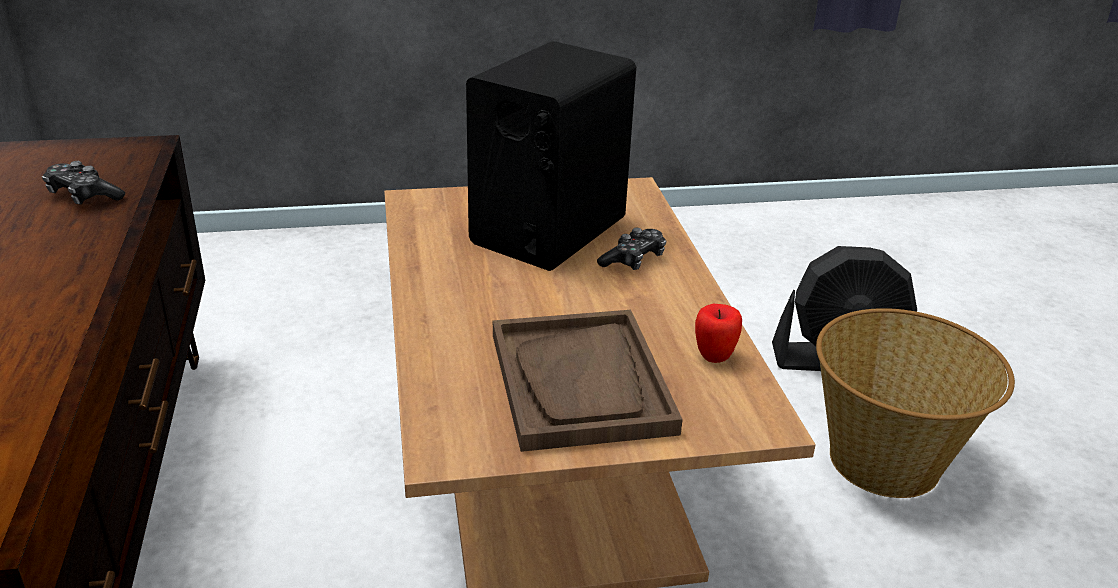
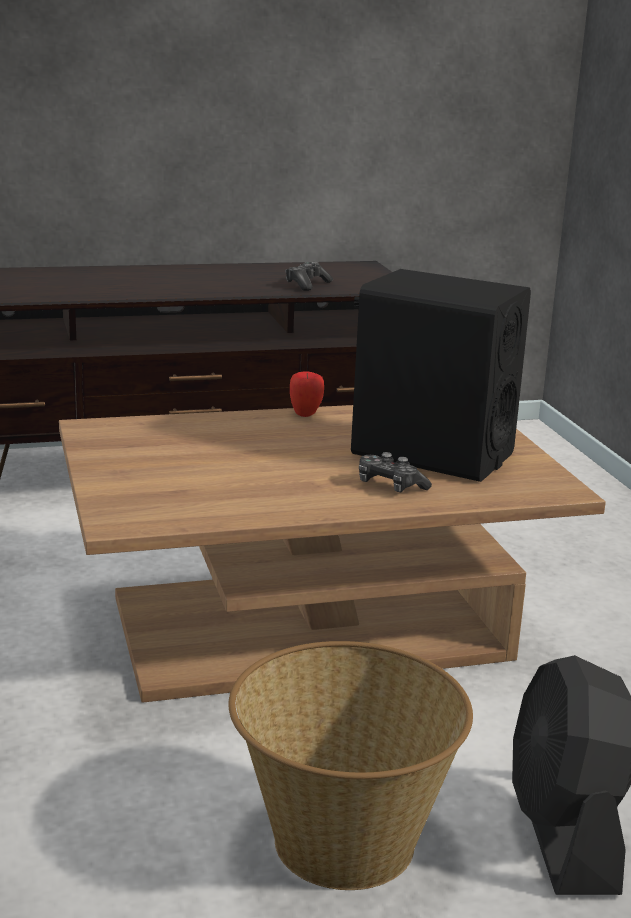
camera: 85 degrees right, 10 degrees down
brown tray [493,310,683,452] -> none
apple [695,303,742,363] -> apple moved to [290,371,324,417]

